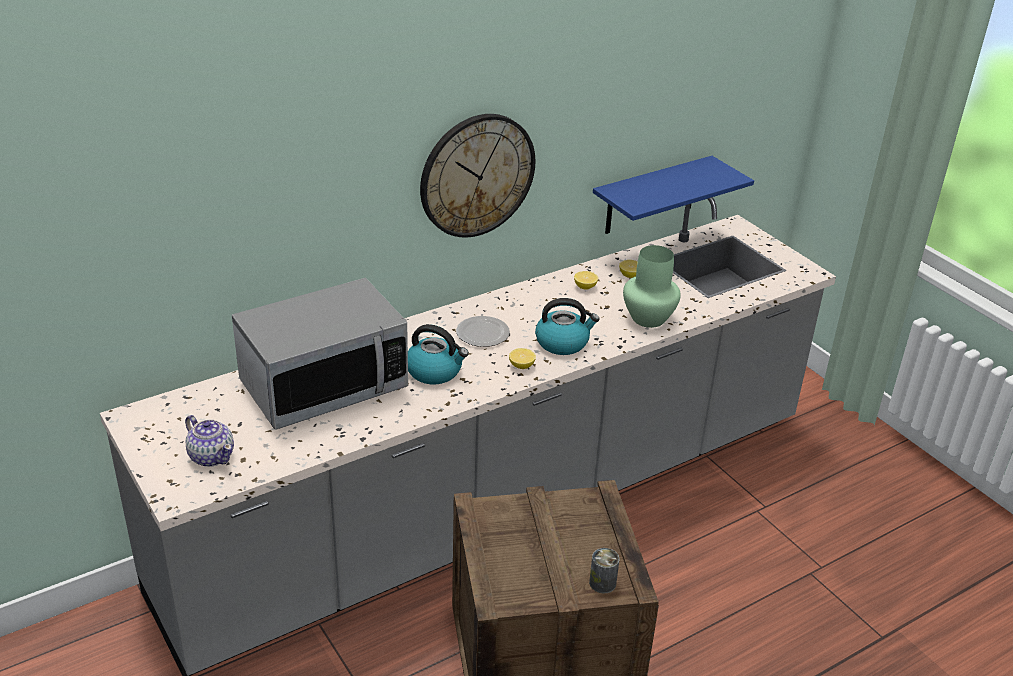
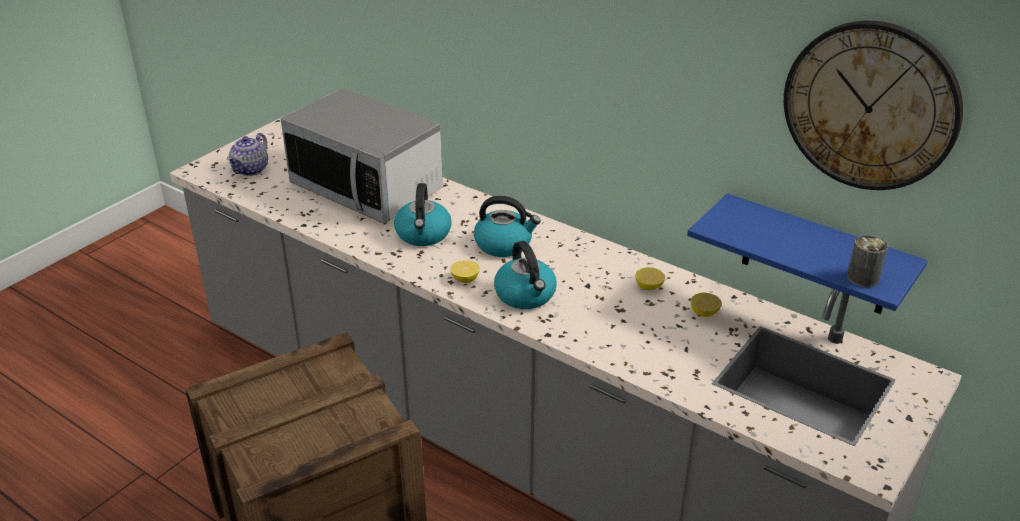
camera: 70 degrees right, 0 degrees up
wall clock [420,114,535,238] -> wall clock moved to [784,20,963,190]
plate [456,316,510,347] -> kettle [474,196,541,257]
can [589,548,619,593] -> can moved to [847,235,888,287]
green vase [623,245,681,328] -> none

